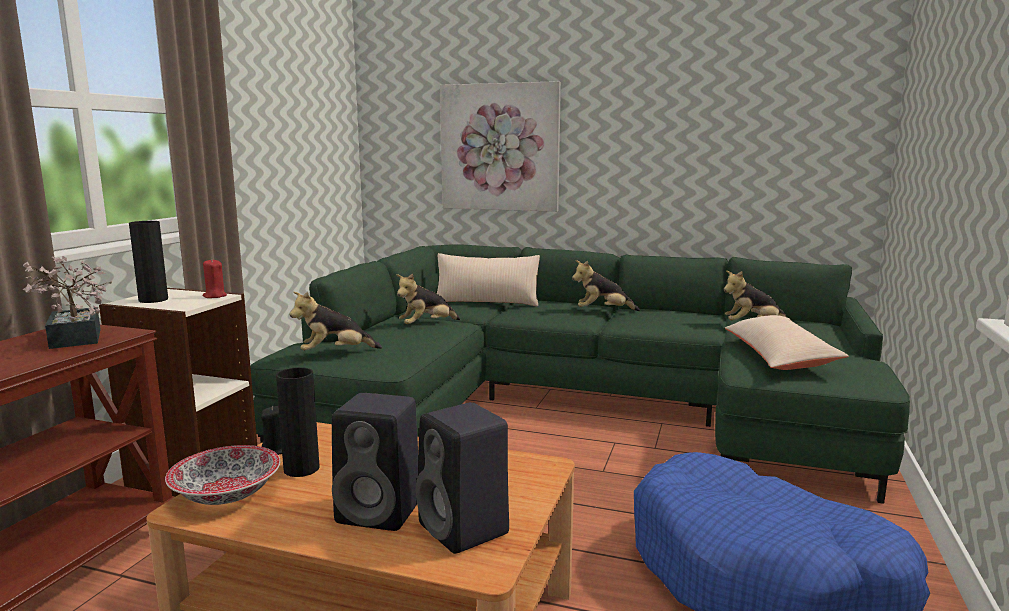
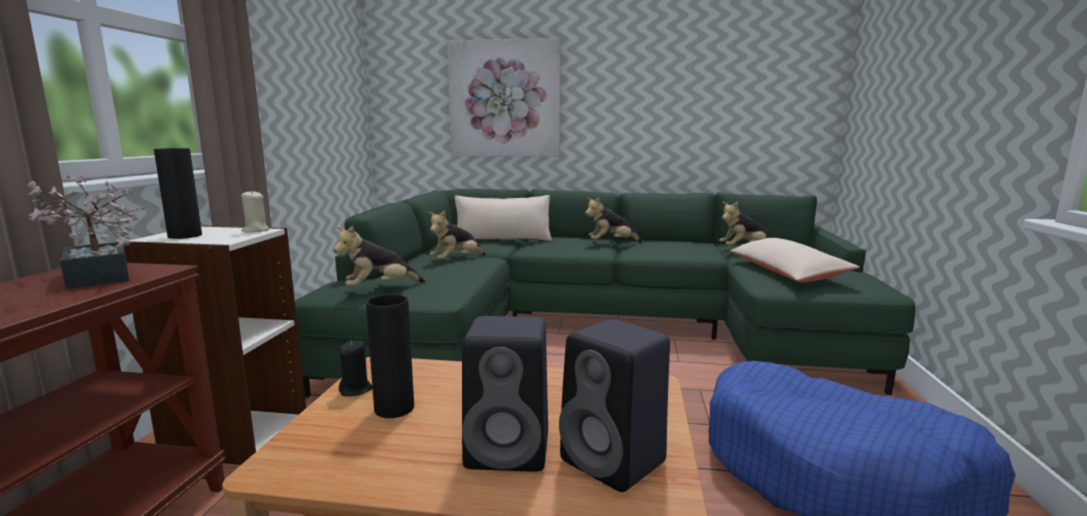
camera: 10 degrees left, 0 degrees up
bowl [165,445,280,505] -> none
red candle [202,259,227,298] -> beige candle [241,190,269,233]

